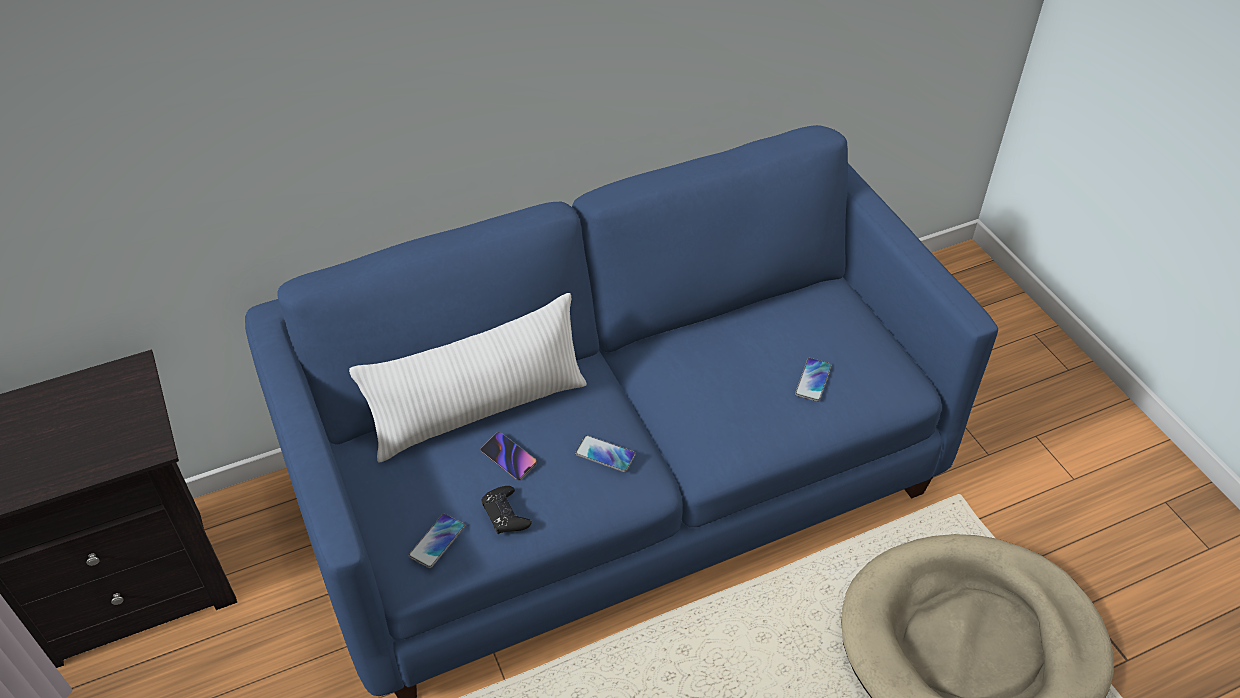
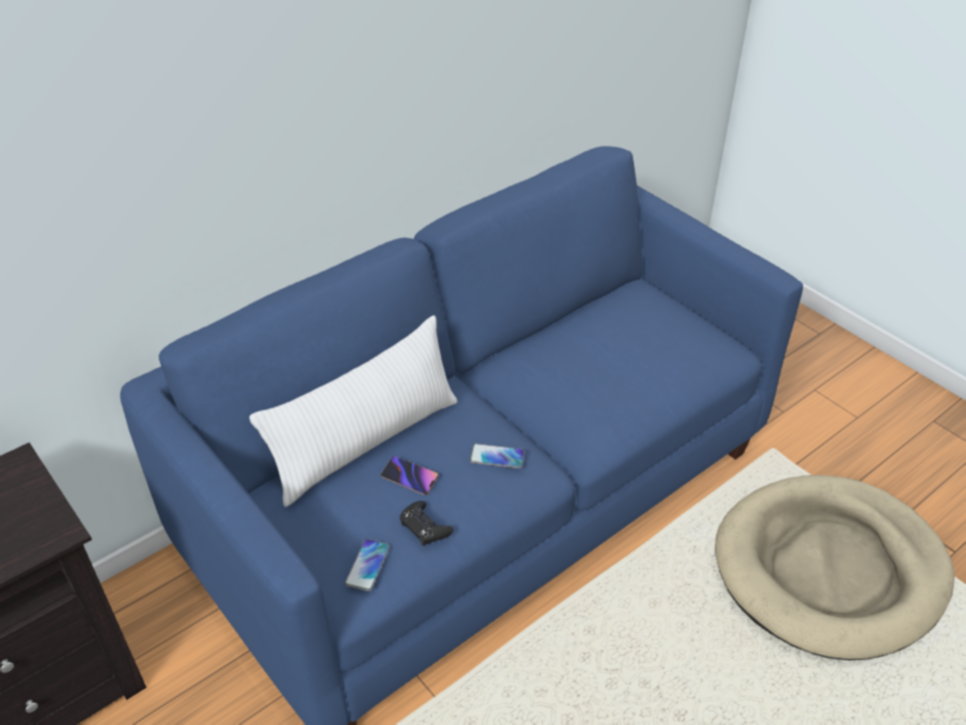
camera: 15 degrees left, 5 degrees down
phone [795,358,832,402] -> none

